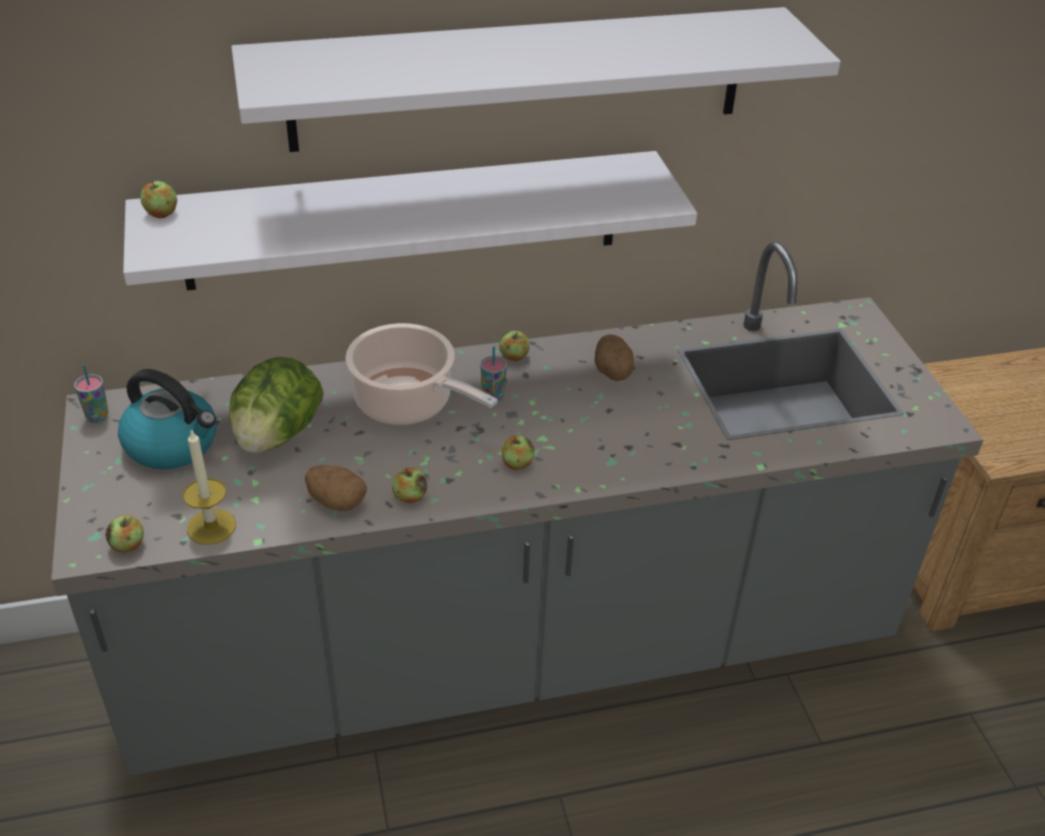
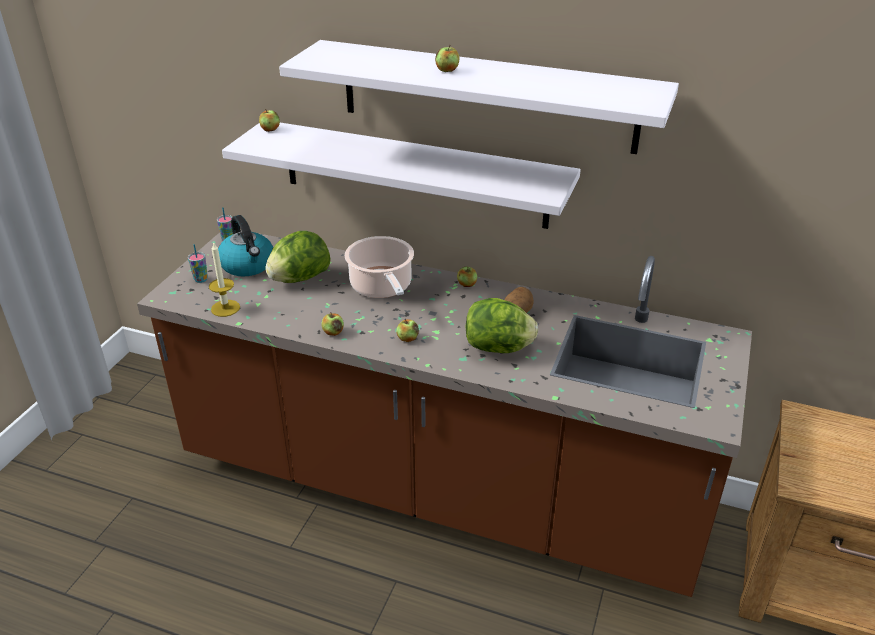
camera: 35 degrees right, 5 degrees down
grey counter [51,242,983,775] -> brown counter [137,230,752,597]
apple [106,515,144,553] -> apple moved to [435,45,460,72]
potato [305,465,367,511] -> none
cup [480,346,507,402] -> cup moved to [188,244,208,283]
none -> lettuce [465,298,538,353]

